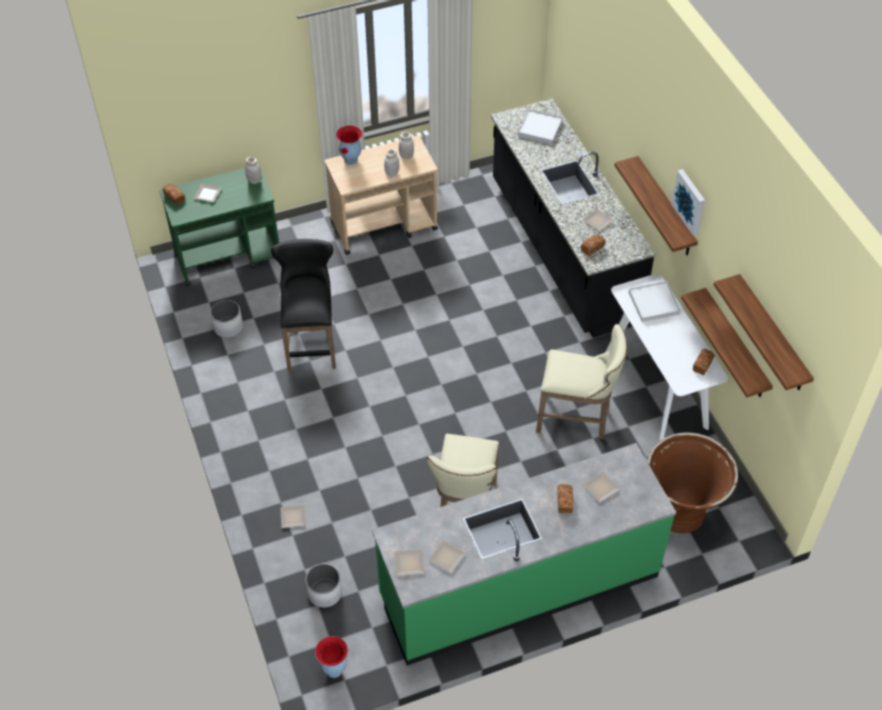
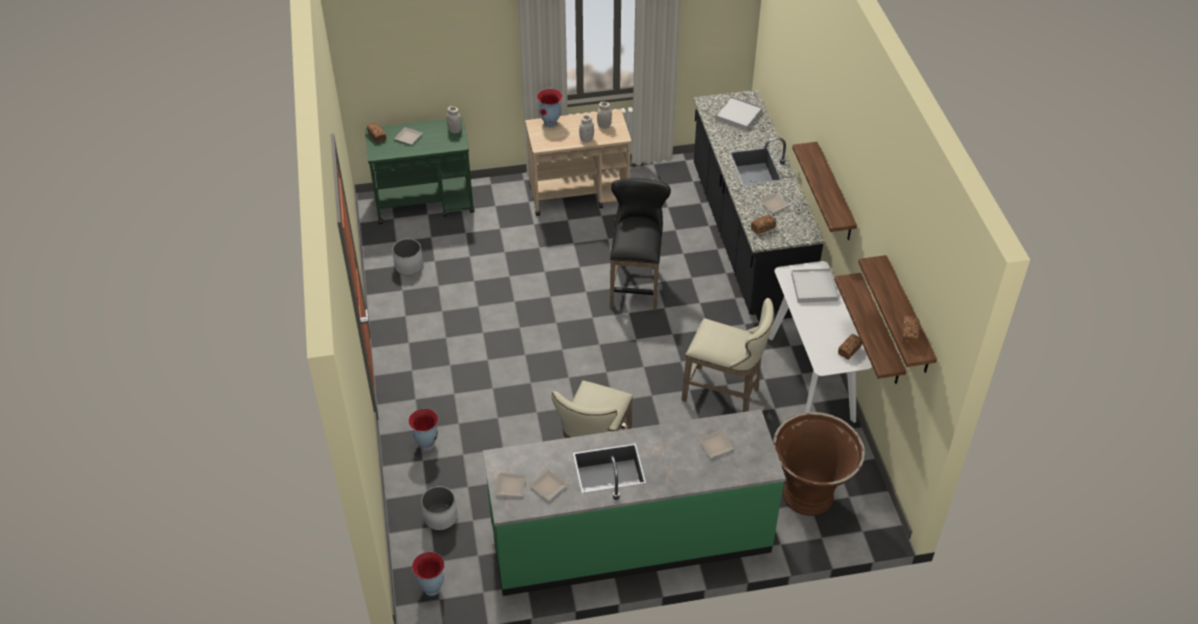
camera: 10 degrees right, 5 degrees down
black stool [271,239,336,372] -> black stool moved to [610,178,671,310]
plate [280,505,306,528] -> vase [409,409,438,450]
bread [557,484,573,513] -> bread moved to [902,316,920,345]
picture [671,169,705,235] -> none

